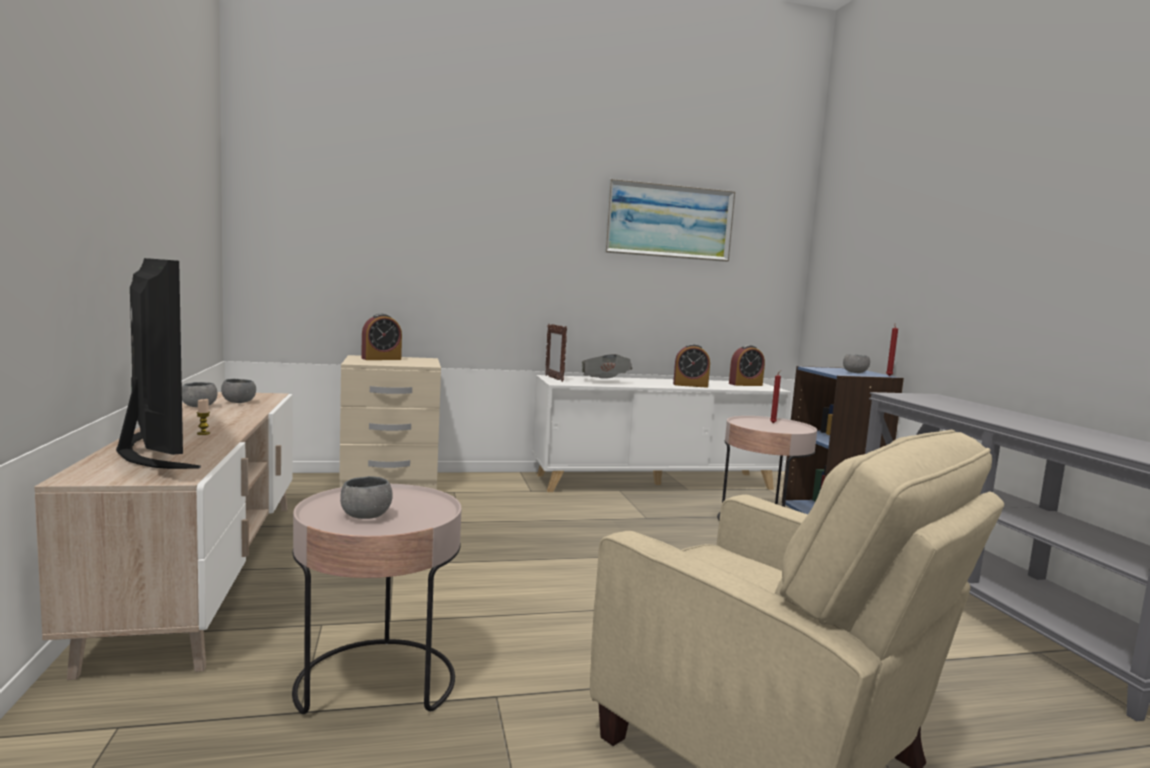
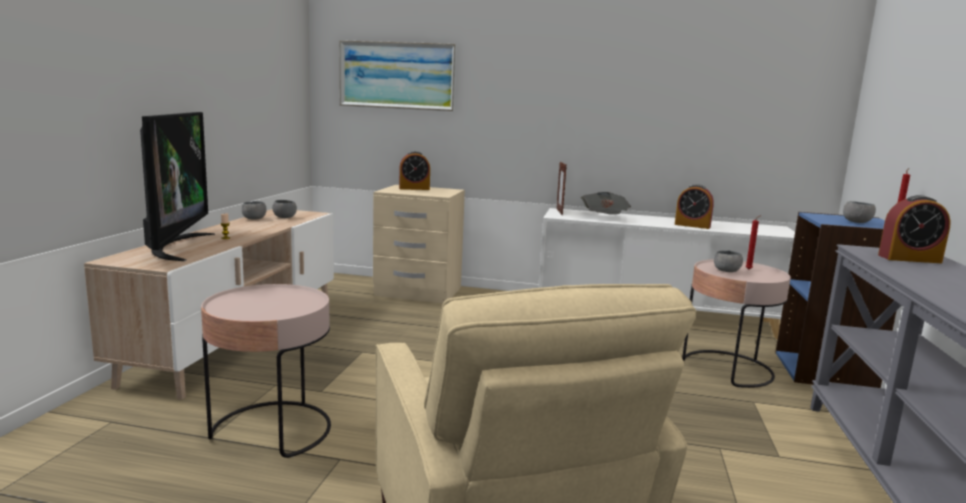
camera: 25 degrees right, 5 degrees up
grey bowl [340,476,393,519] -> grey bowl moved to [714,250,743,272]
picture [604,179,735,262] -> picture moved to [339,40,457,111]
alarm clock [729,345,765,386] -> alarm clock moved to [878,195,951,263]

